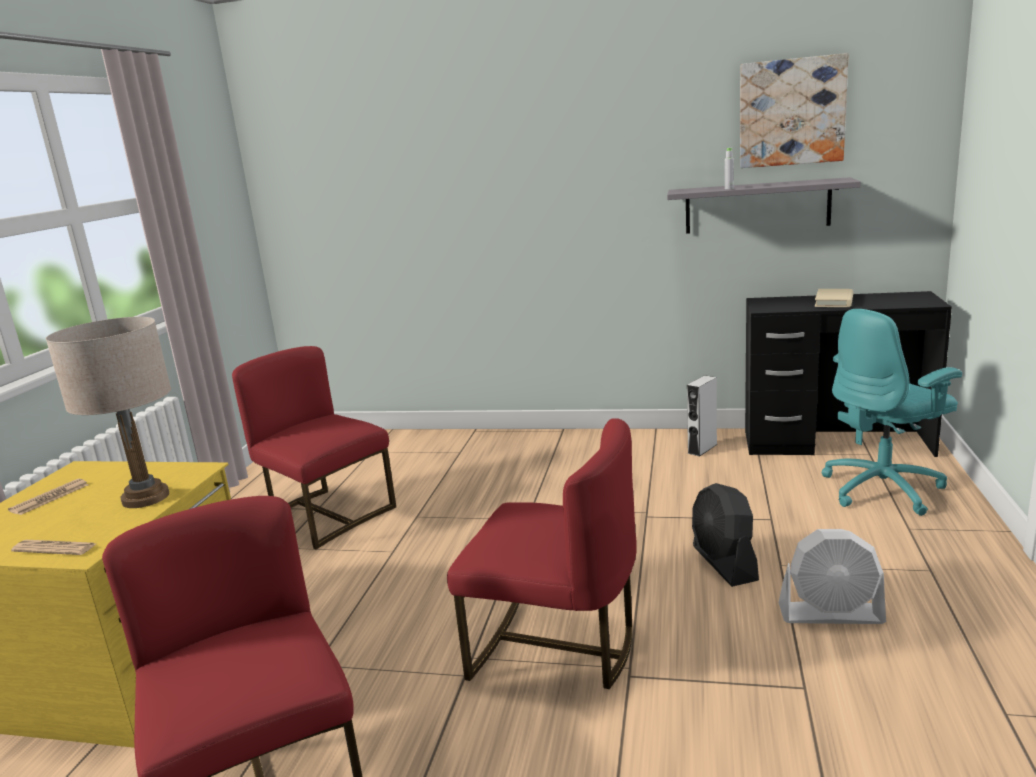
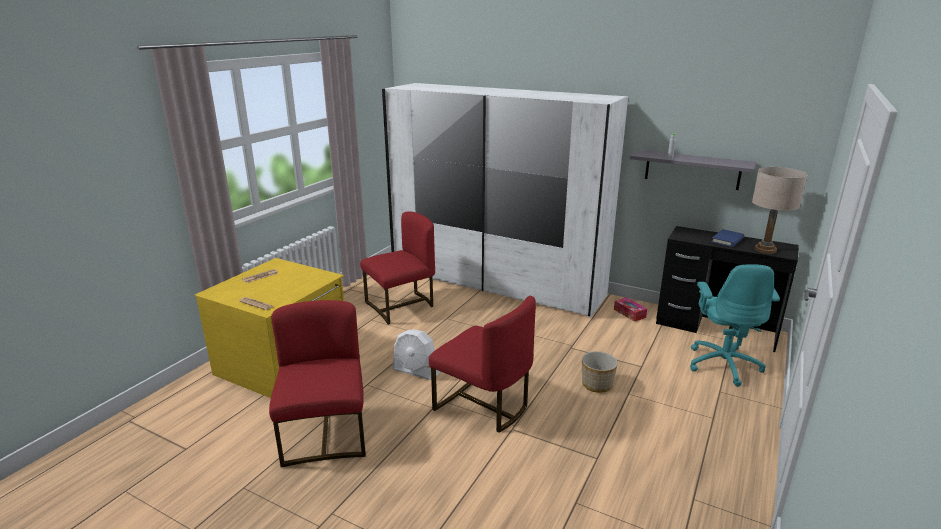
camera: 15 degrees right, 5 degrees up
beige table lamp [46,317,171,508] -> beige table lamp moved to [752,167,807,254]
red chair [232,346,396,549] -> red chair turned 90 degrees clockwise [360,211,435,325]
grey speaker [687,375,717,456] -> tissue box [614,297,647,322]
black fan [692,483,759,587] -> planter [582,351,618,393]
picture [740,53,849,168] -> none
white fan [778,529,886,624] -> white fan moved to [392,329,441,380]
beige book [815,289,853,307] -> blue book [711,229,744,247]
turquoise office chair [822,309,962,516] -> turquoise office chair turned 75 degrees counterclockwise [690,264,780,387]
none -> white wardrobe [382,83,628,318]

